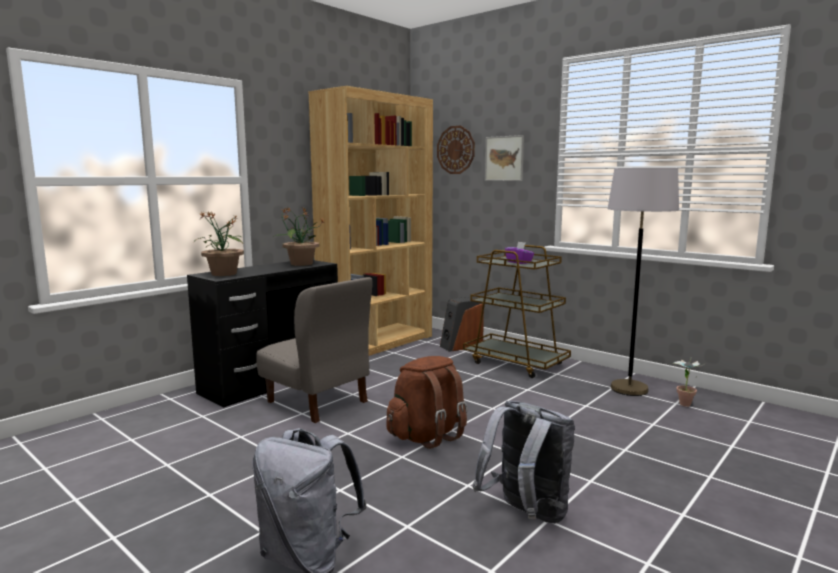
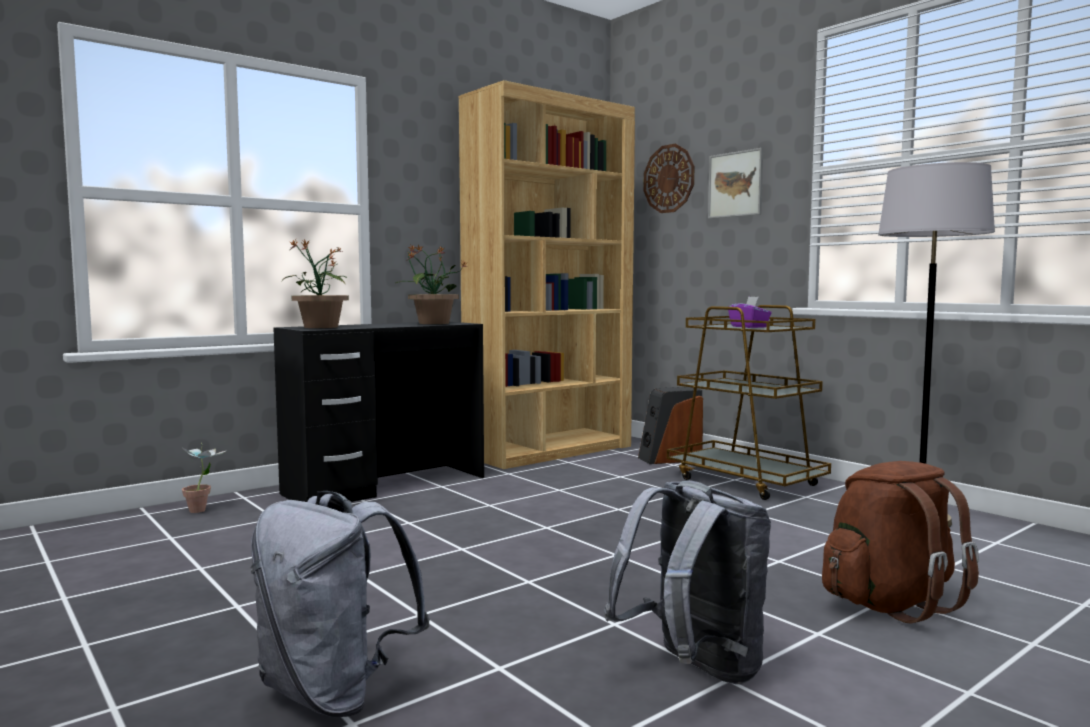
camera: 10 degrees right, 5 degrees down
grey chair [256,277,373,423] -> none
brown backpack [386,356,467,449] -> brown backpack moved to [822,461,979,623]
potted plant [673,359,706,407] -> potted plant moved to [182,443,226,513]

